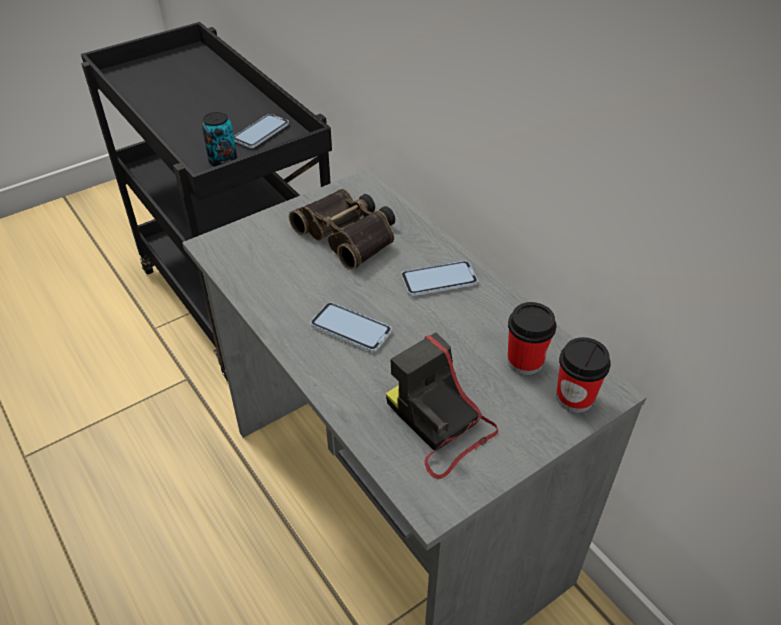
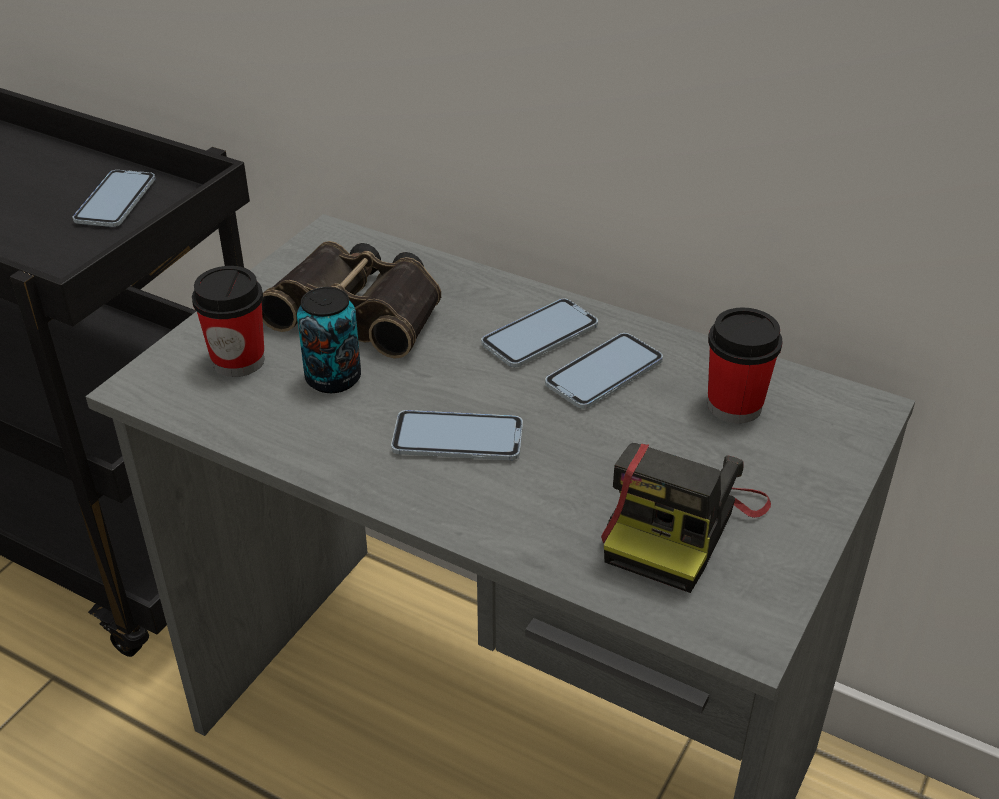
camera: 25 degrees left, 5 degrees down
can [202,112,237,167] -> can moved to [297,287,361,393]
camera [386,332,498,479] -> camera turned 90 degrees counterclockwise [601,443,771,593]
cup [556,337,611,413] -> cup moved to [192,266,265,377]
none -> phone [545,333,663,409]

